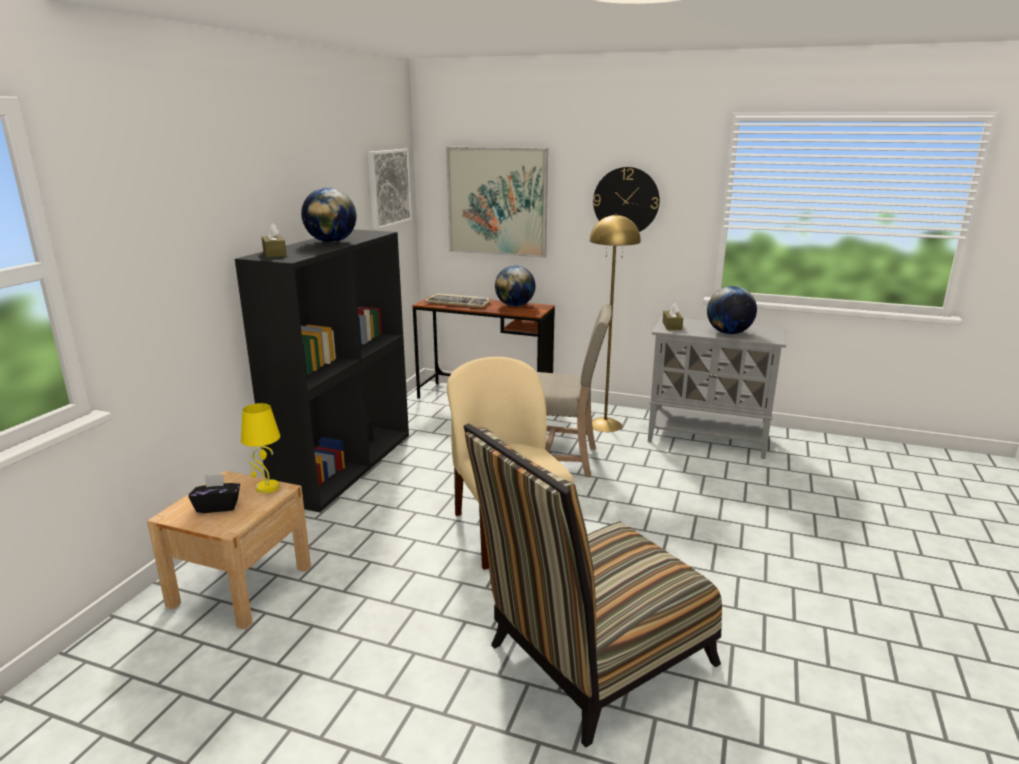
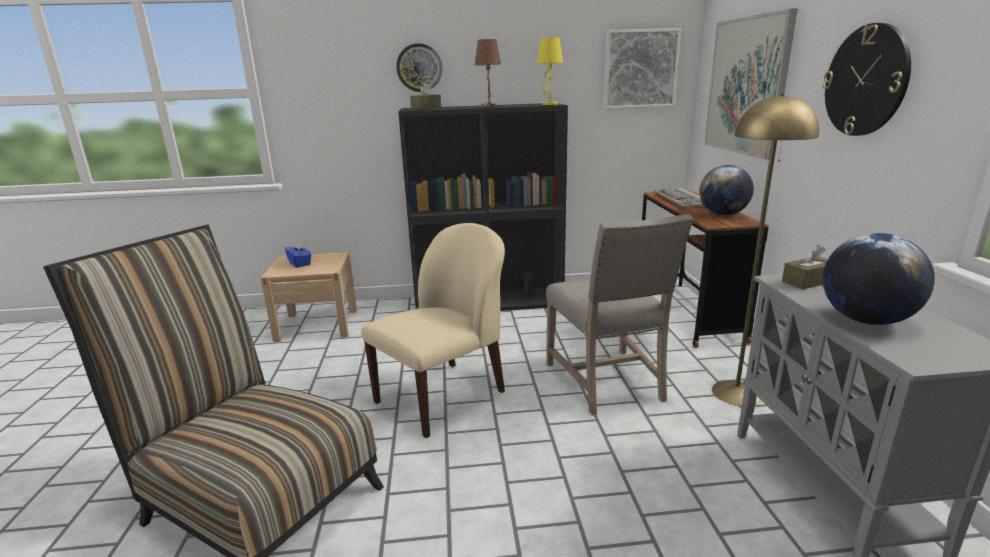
camera: 65 degrees right, 0 degrees up
black tissue box [188,474,240,513] -> blue tissue box [285,241,312,268]
yellow table lamp [241,403,280,493] -> yellow table lamp moved to [537,37,563,105]
globe [301,187,356,243] -> brown table lamp [475,39,501,107]
none -> wall clock [397,43,442,92]

